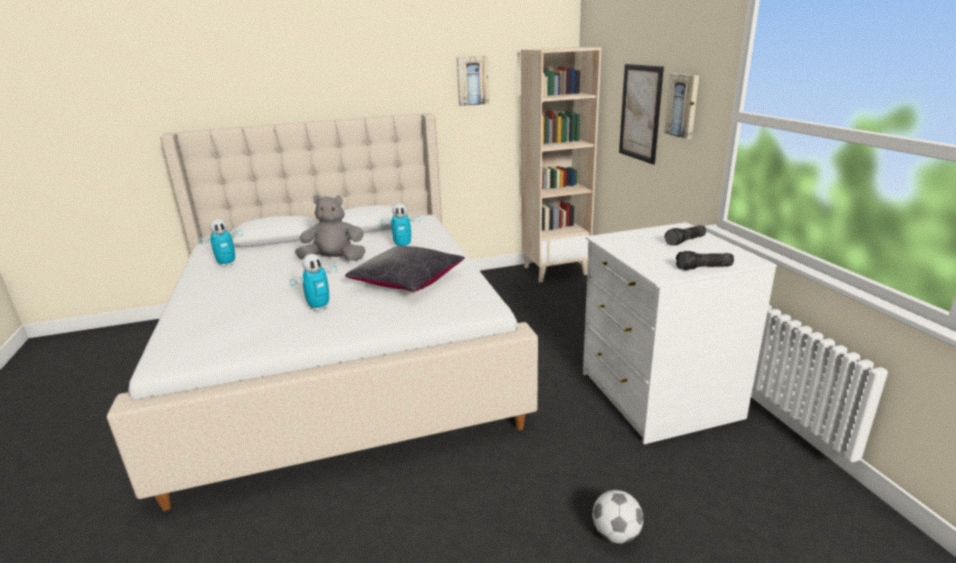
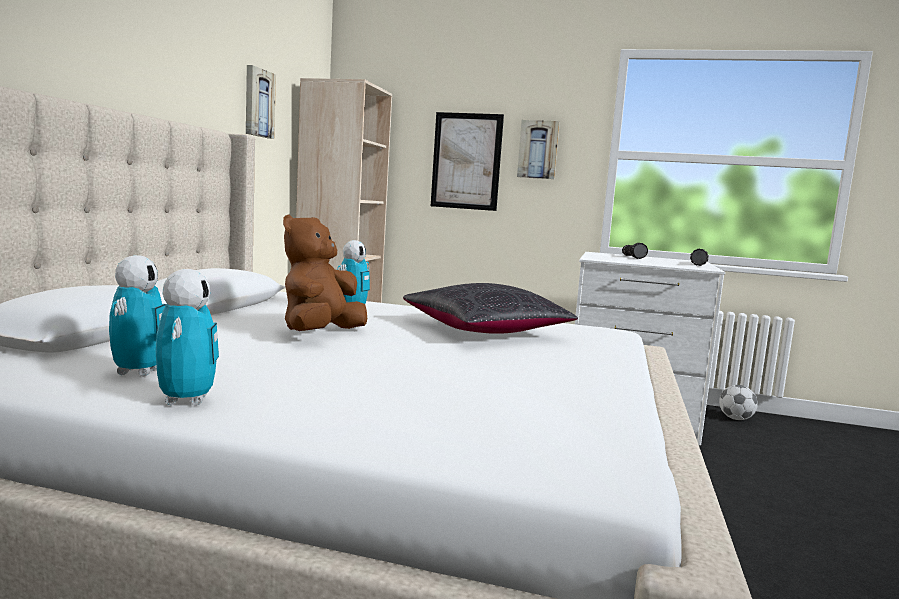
camera: 60 degrees left, 15 degrees down
toy robot [290,254,337,311] -> toy robot moved to [156,269,219,405]
grey plush toy [295,195,366,261] -> brown plush toy [283,214,367,331]
football [592,490,643,544] -> football moved to [719,385,758,420]

